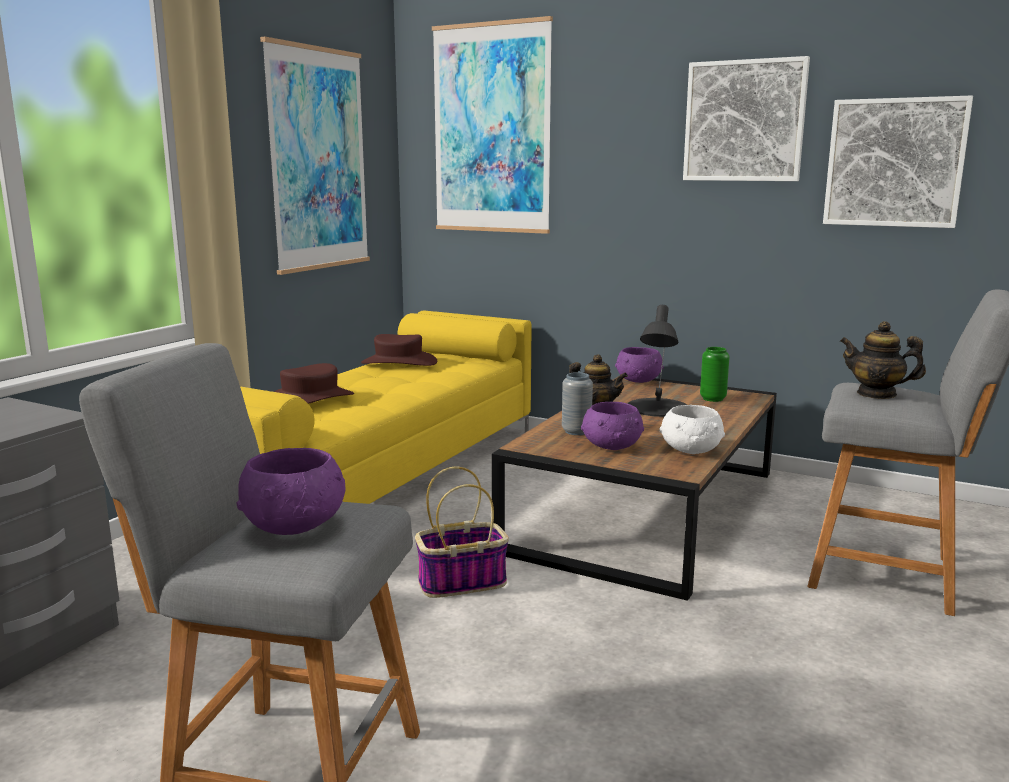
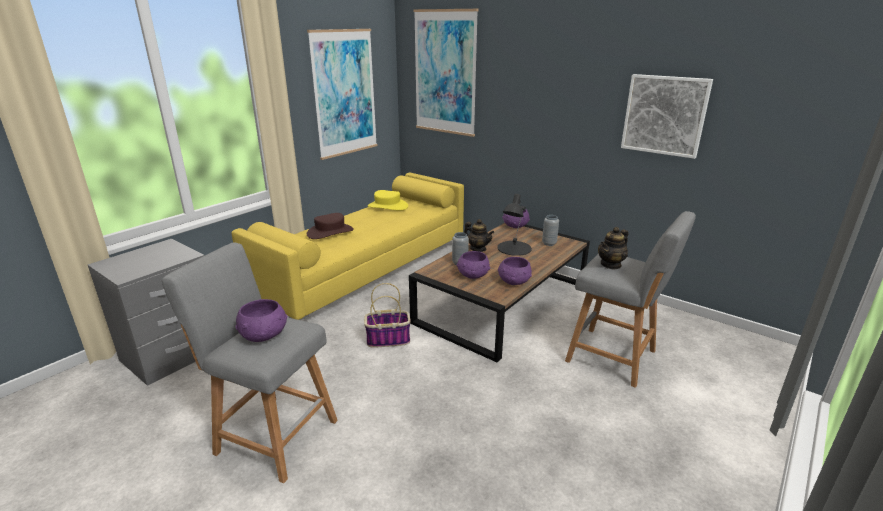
camera: 10 degrees right, 10 degrees up
brown hat [361,334,437,366] -> yellow hat [368,190,408,211]
white bowl [660,405,725,454] -> purple bowl [498,257,532,285]
picture [683,56,810,181] -> none
green vase [700,347,729,402] -> grey vase [542,215,559,246]
teapot [840,321,926,399] -> teapot turned 75 degrees counterclockwise [598,227,628,270]

